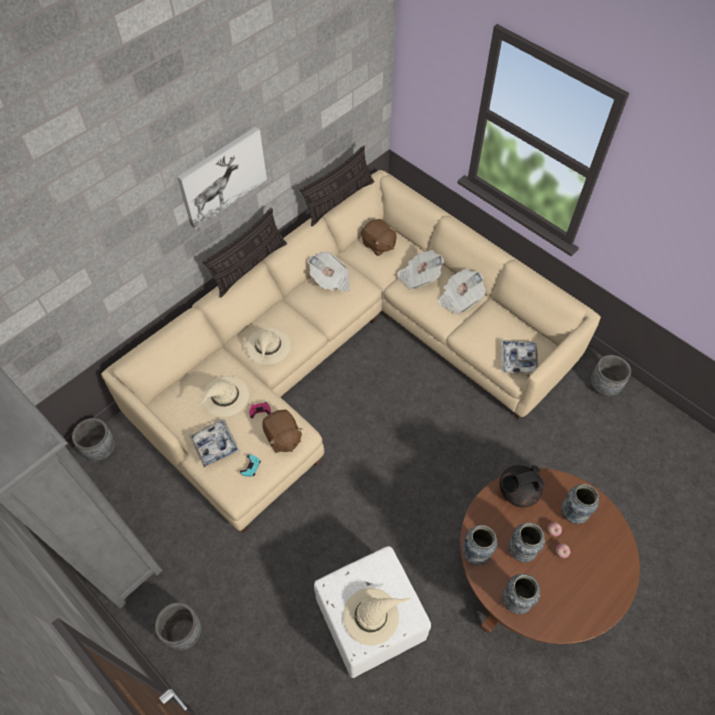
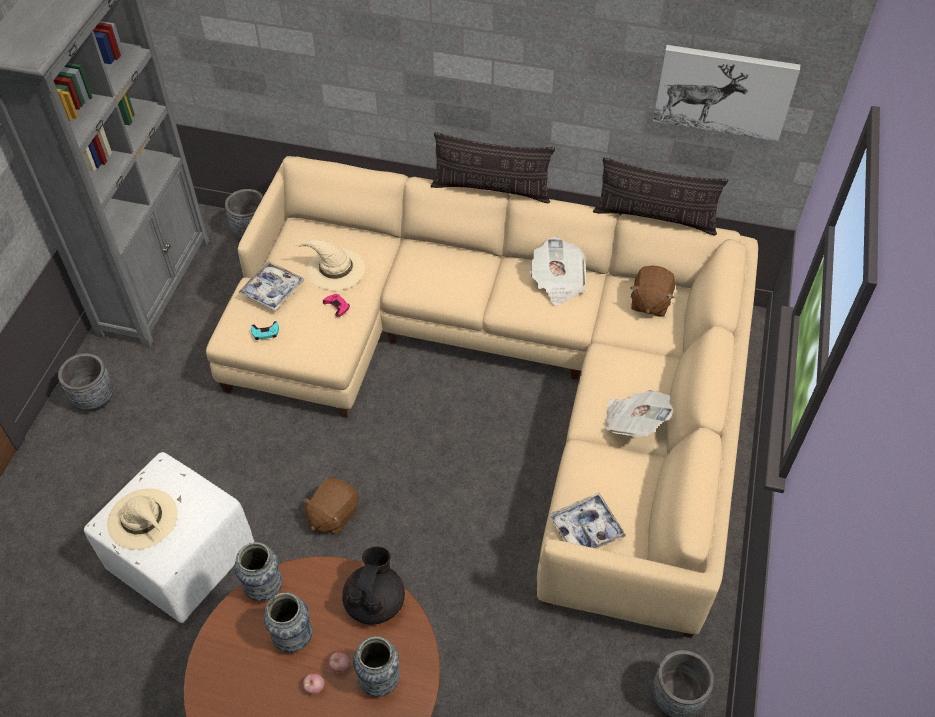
camera: 60 degrees right, 5 degrees down
picture [177,127,267,229] -> picture moved to [653,45,800,141]
beige hat [246,327,291,364] -> none
brown plush toy [263,410,302,453] -> brown plush toy moved to [302,478,359,535]
newspaper [397,250,444,290] -> none
black teapot [500,465,545,507] -> black teapot turned 60 degrees clockwise [342,546,405,625]
vase [502,574,540,614] -> none

